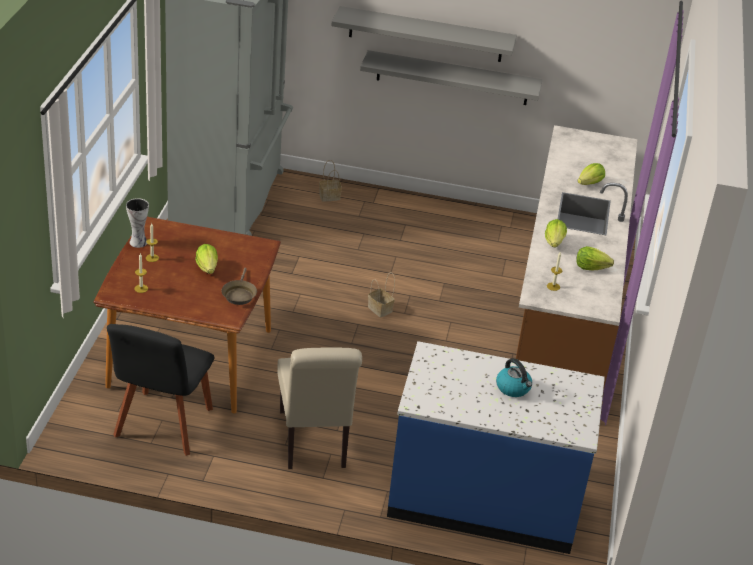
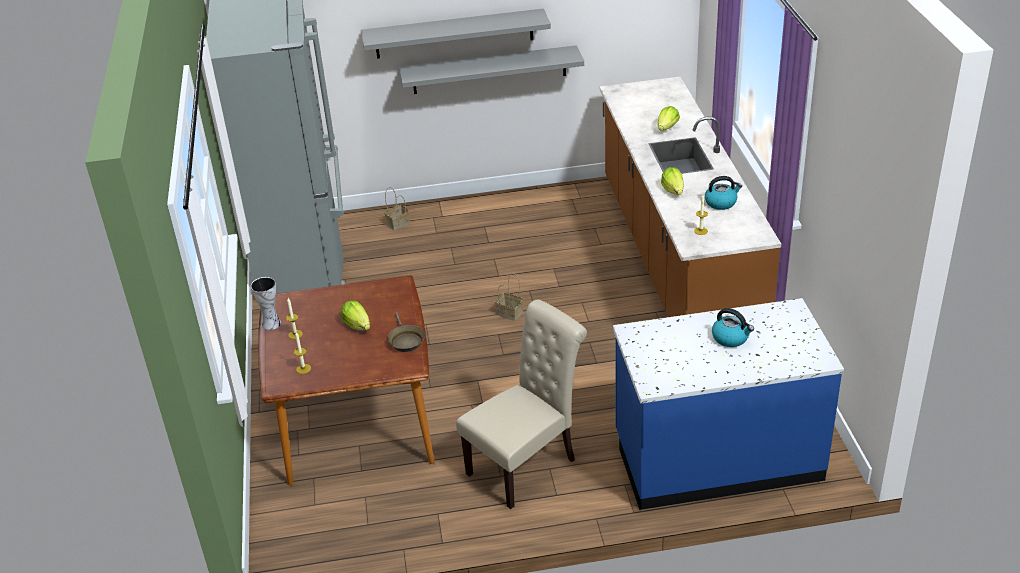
camera: 15 degrees left, 0 degrees up
black chair [107,324,215,456] -> none
beige chair [277,347,362,469] -> beige chair turned 105 degrees counterclockwise [456,300,587,509]
lettuce [576,246,614,270] -> kettle [705,176,742,210]

